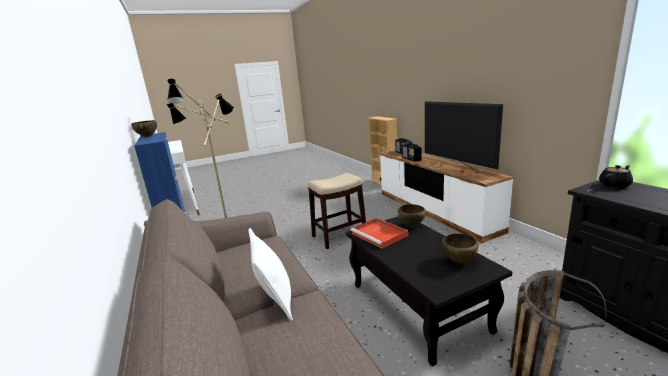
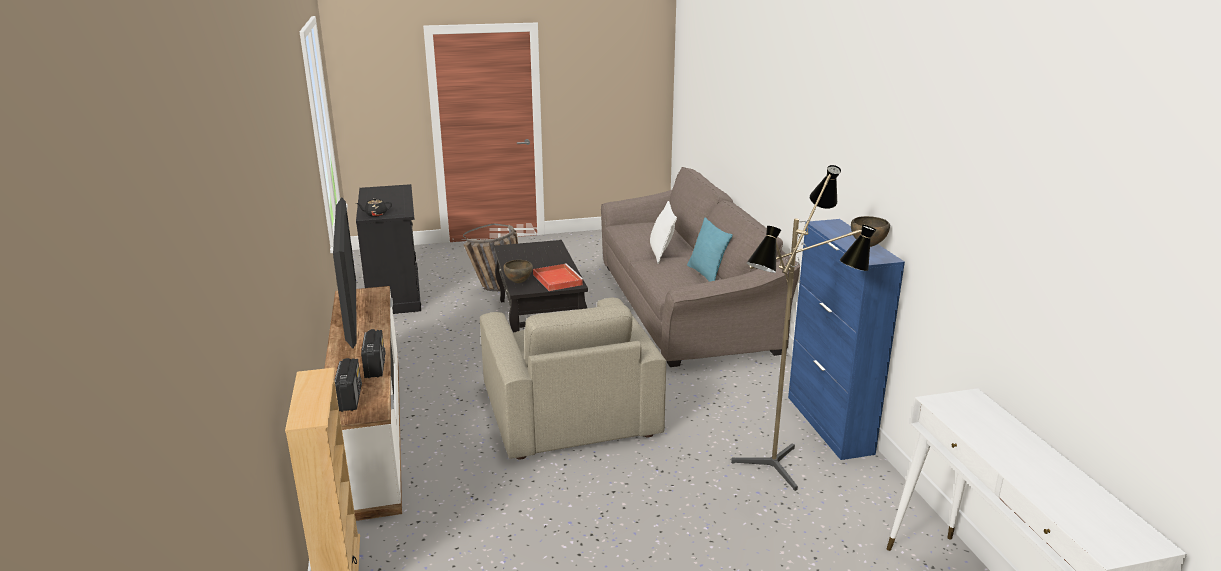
camera: 170 degrees left, 5 degrees up
stool [307,173,366,249] -> beige armchair [480,298,666,459]
brown bowl [442,234,478,263] -> none
none -> turquoise pillow [687,217,732,282]

